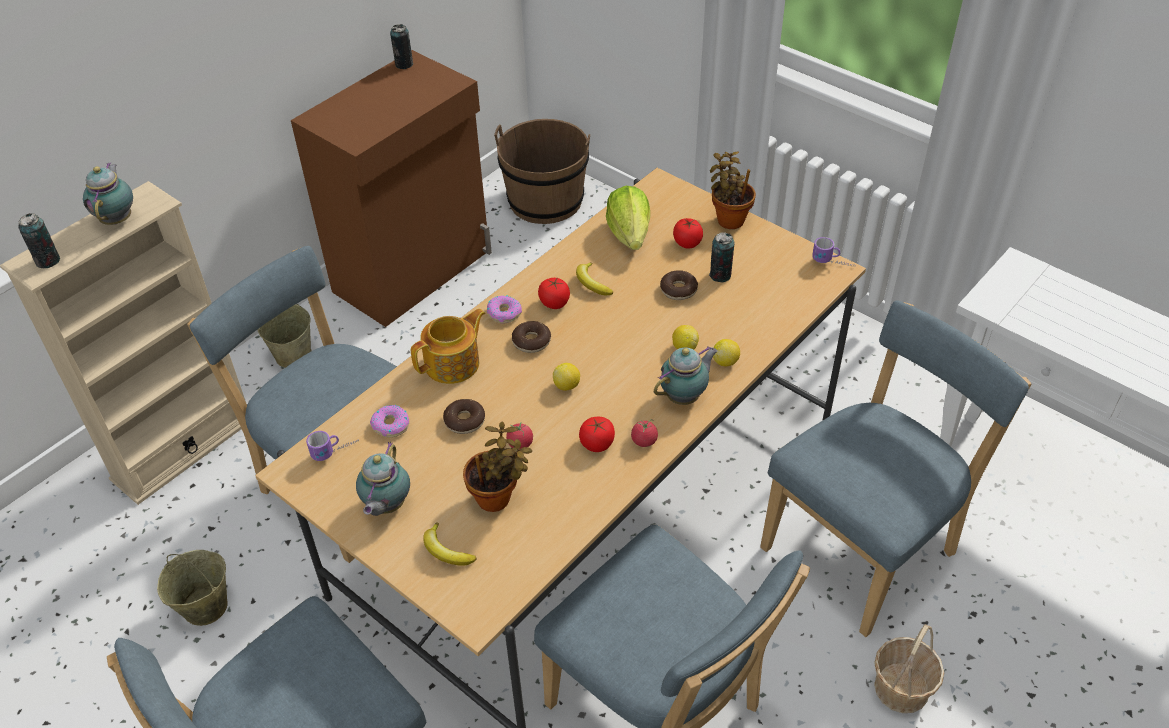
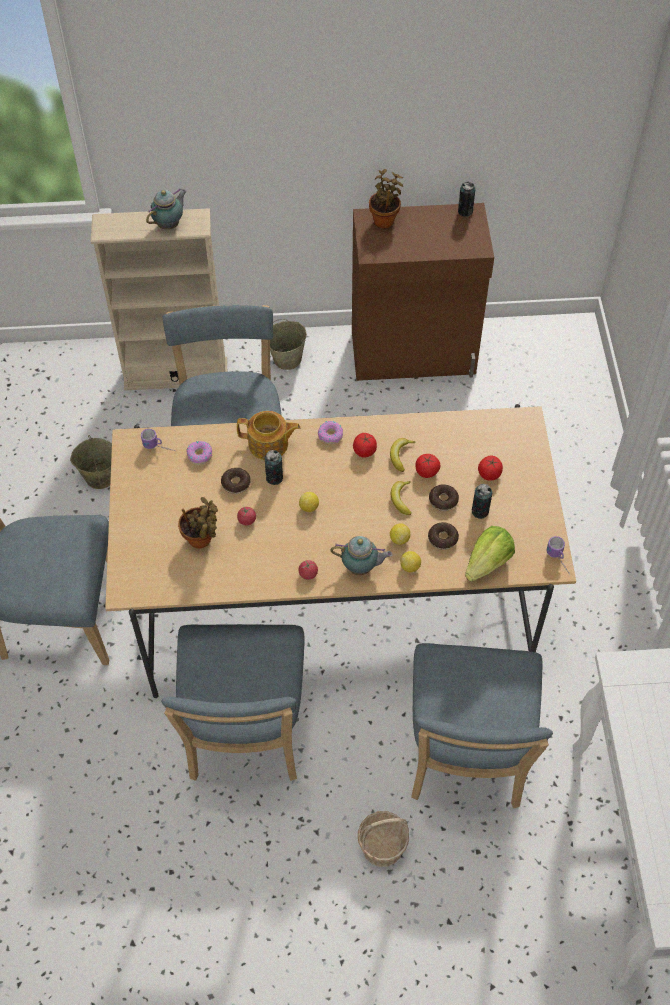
camera: 45 degrees right, 10 degrees up
can [18,213,60,268] -> can moved to [264,450,283,485]
teapot [356,442,410,516] -> none
banana [423,522,477,566] -> banana moved to [391,481,411,515]
brown bucket [494,119,590,224] -> none
donut [512,321,551,353] -> donut moved to [428,522,459,550]
tomato [579,417,615,452] -> tomato moved to [415,454,441,478]
lettuce [606,186,650,250] -> lettuce moved to [465,526,515,581]
potted plant [710,151,756,229] -> potted plant moved to [369,169,403,229]
blue chair [760,300,1031,637] -> blue chair turned 90 degrees clockwise [411,643,553,808]

